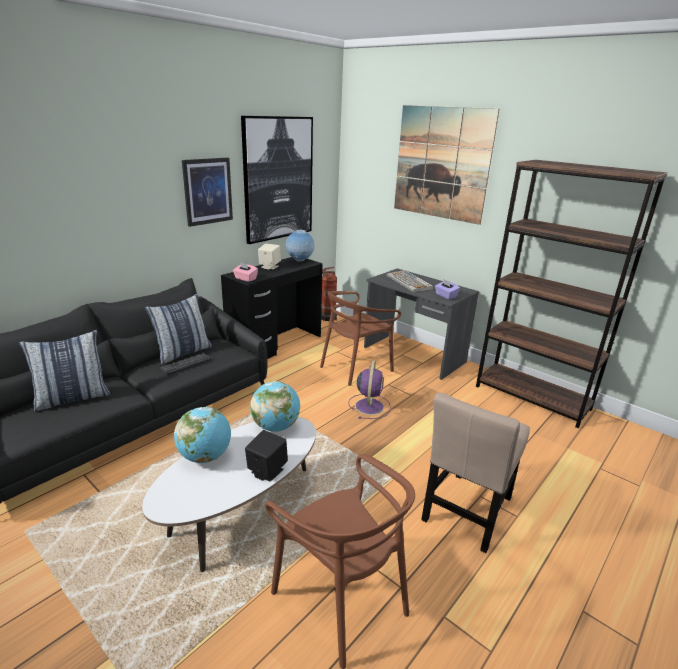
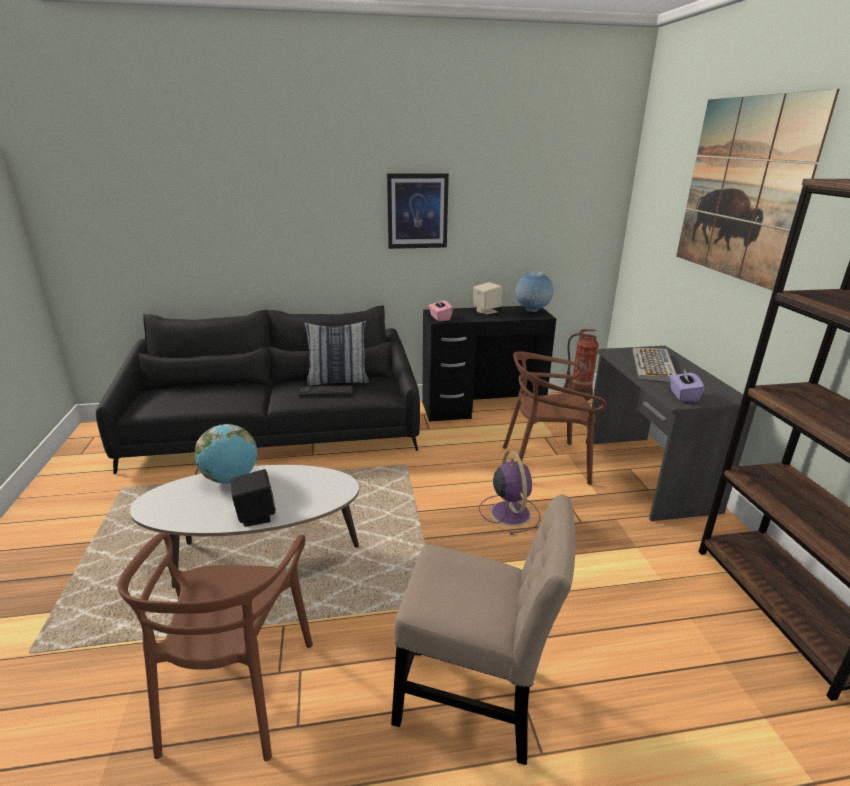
camera: 40 degrees right, 0 degrees up
pillow [19,330,110,411] -> none
picture [241,116,313,244] -> none
globe [250,381,300,432] -> none
purple fan [349,360,391,419] -> purple fan turned 60 degrees counterclockwise [479,450,540,535]
beige chair [421,393,530,553] -> beige chair turned 150 degrees counterclockwise [391,494,576,765]

